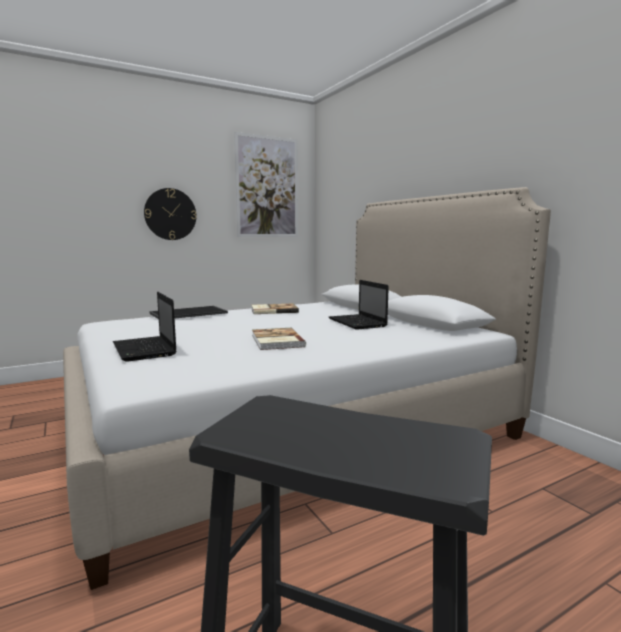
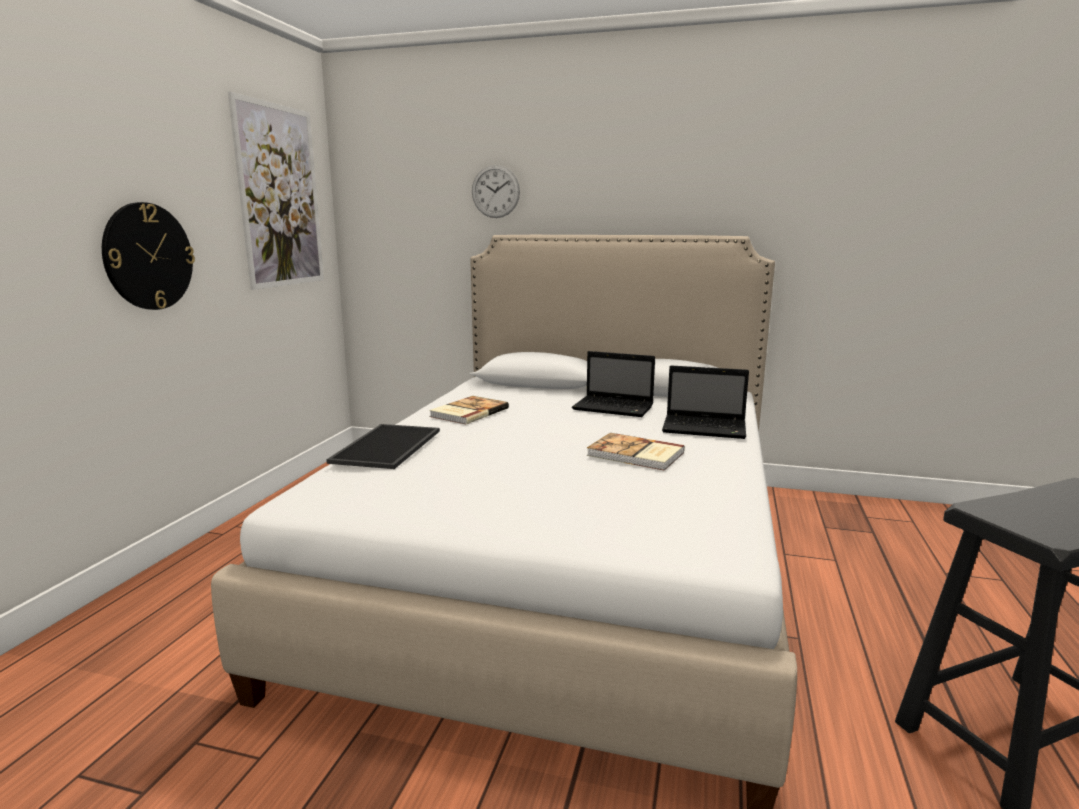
camera: 45 degrees left, 5 degrees up
laptop [113,292,176,362] -> laptop moved to [662,366,749,439]
none -> wall clock [472,165,520,218]

